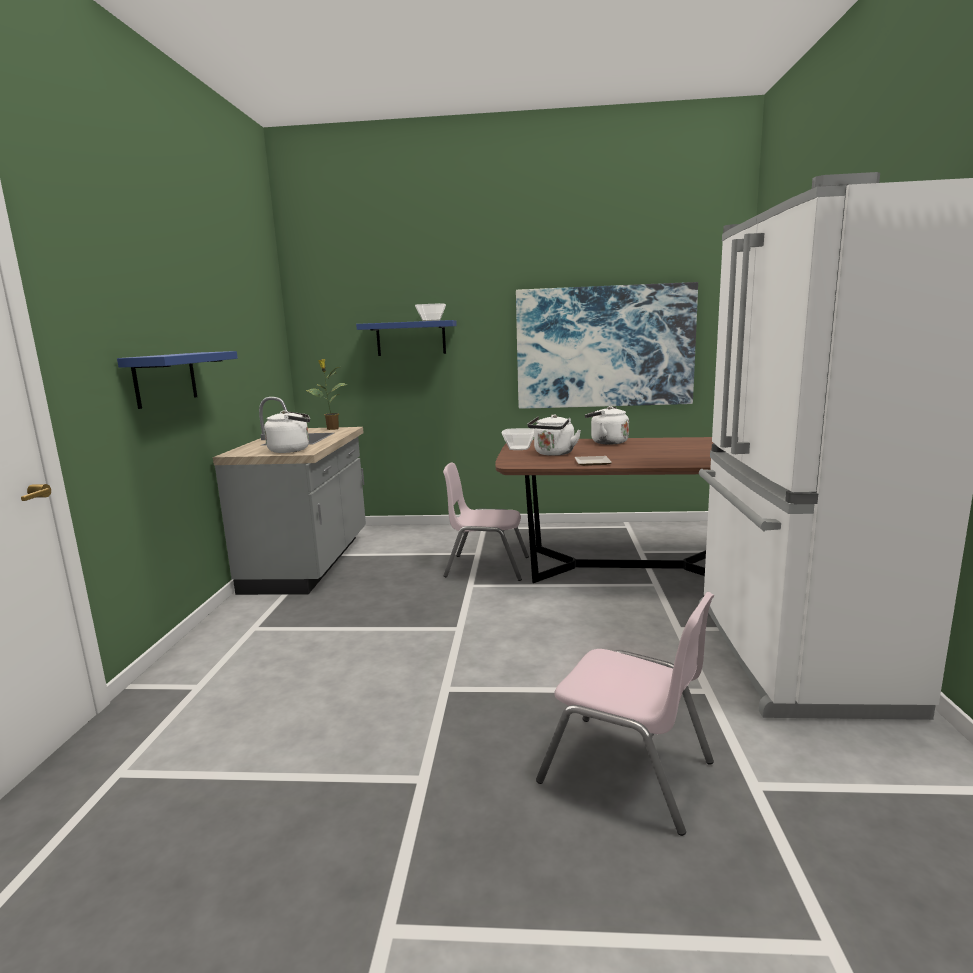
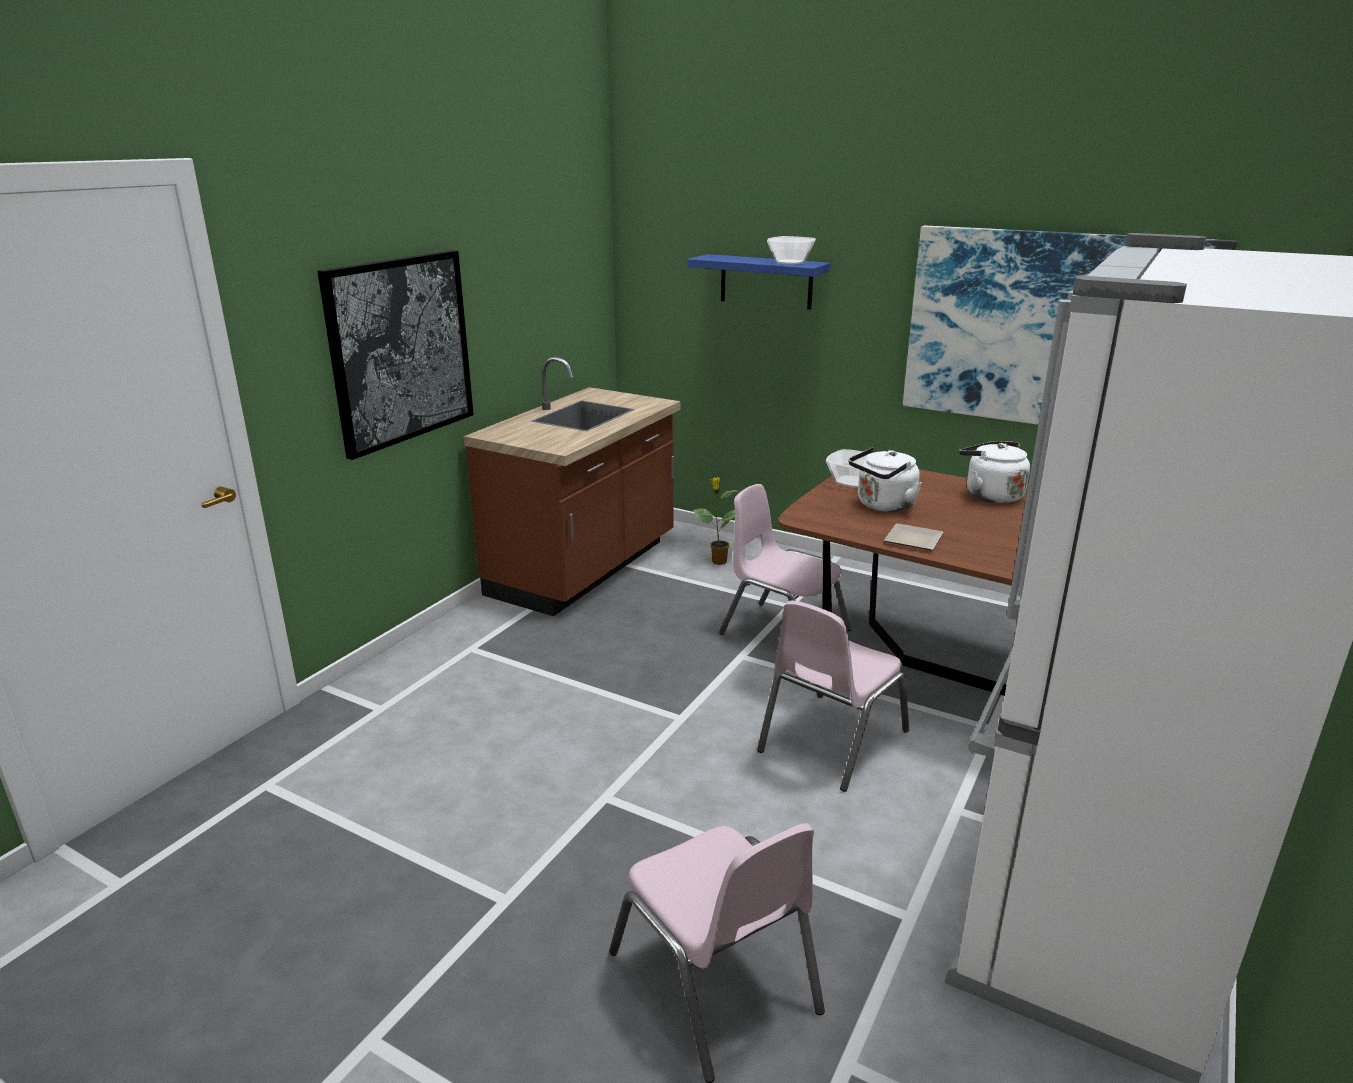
camera: 25 degrees right, 10 degrees up
blue shelf [117,351,238,409] -> picture [317,250,474,460]
grey counter [213,397,366,595] -> brown counter [464,357,680,616]
white kettle [264,410,310,453] -> none
potted plant [306,359,348,430] -> potted plant moved to [693,477,737,565]
none -> pink chair [757,601,909,792]

